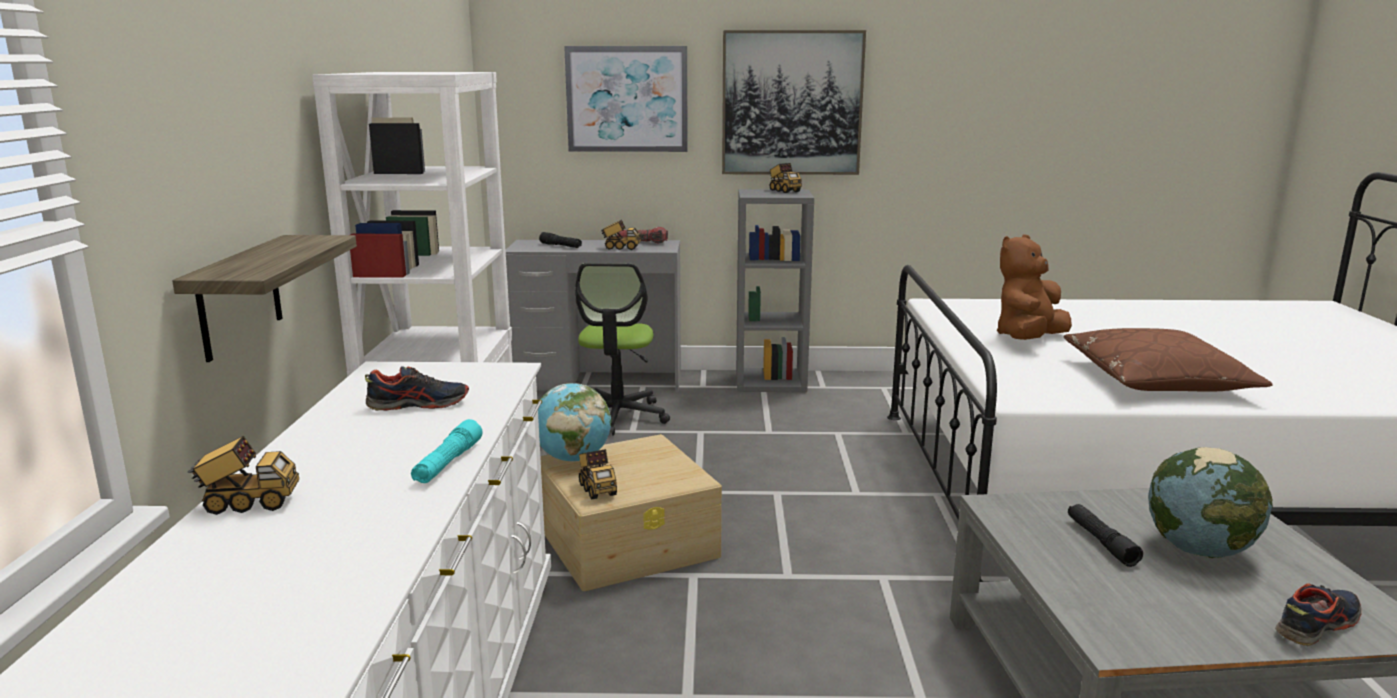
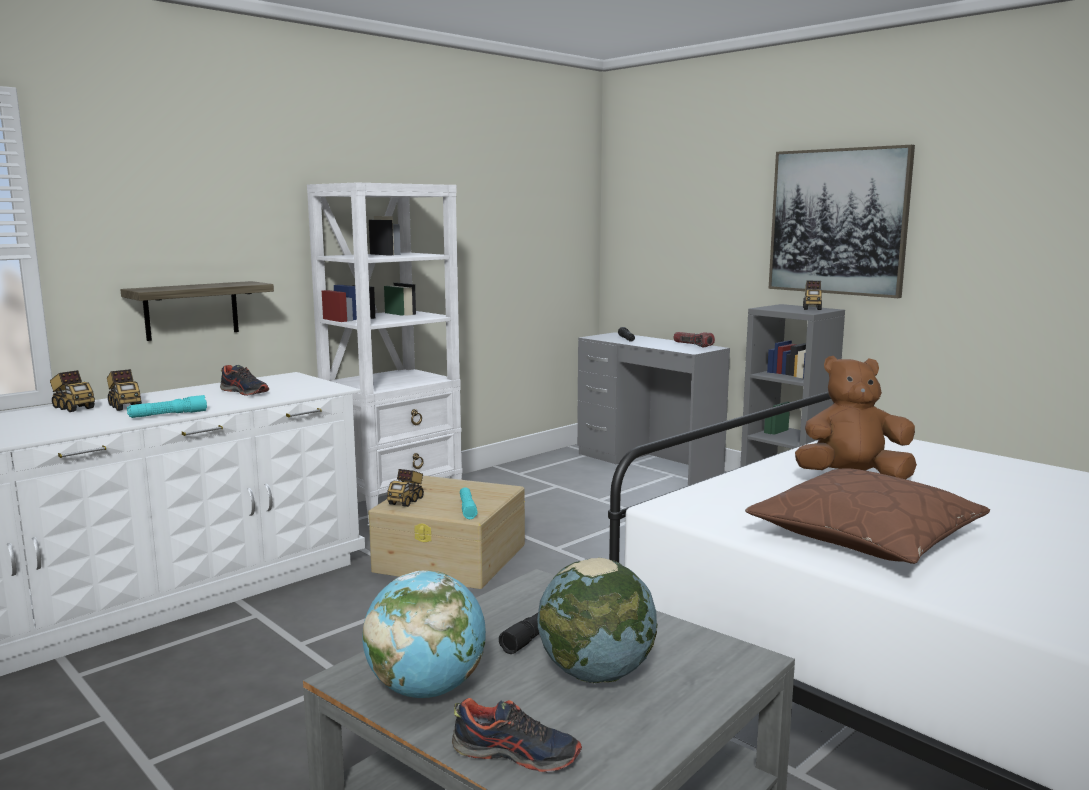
camera: 45 degrees right, 5 degrees down
globe [538,383,612,462] -> globe moved to [362,570,486,698]
picture [564,46,688,152] -> none
office chair [575,263,670,436] -> none
toy truck [601,220,641,250] -> toy truck moved to [107,369,142,411]
none -> turquoise flashlight [460,487,478,519]

